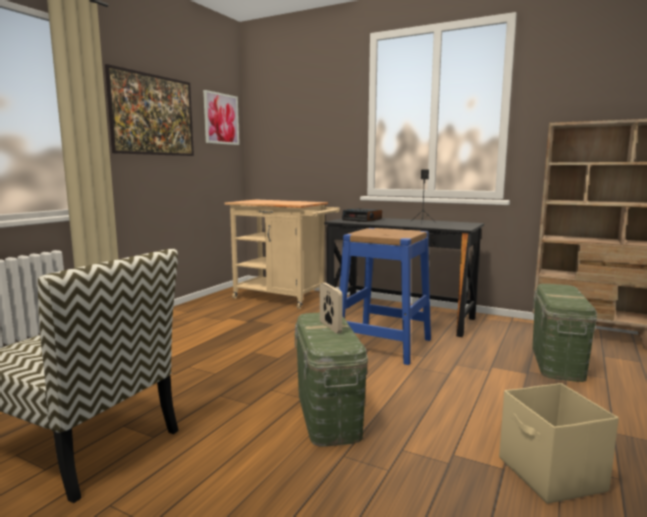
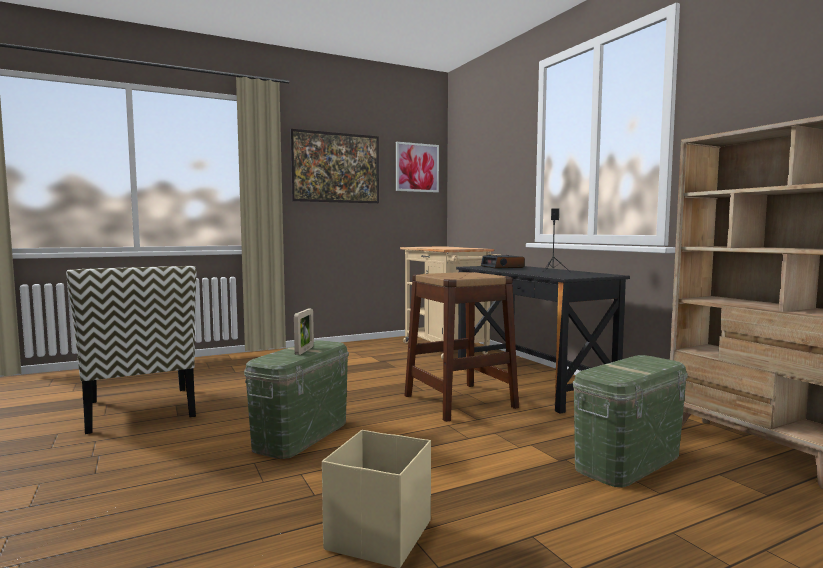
camera: 35 degrees right, 5 degrees down
blue stool [339,228,431,365] -> brown stool [404,272,519,422]

